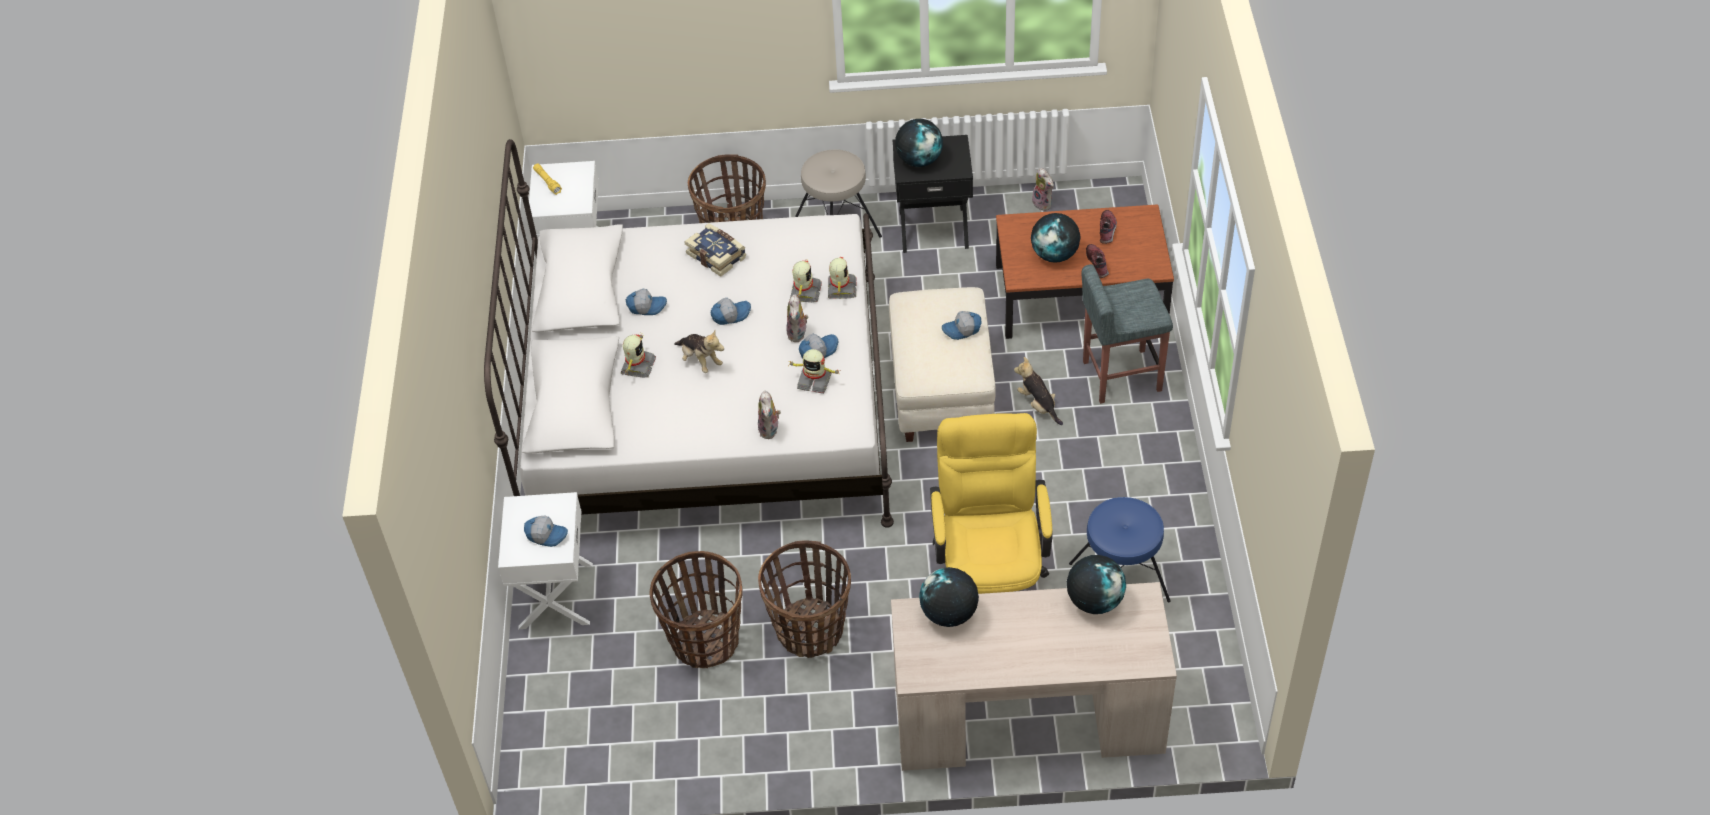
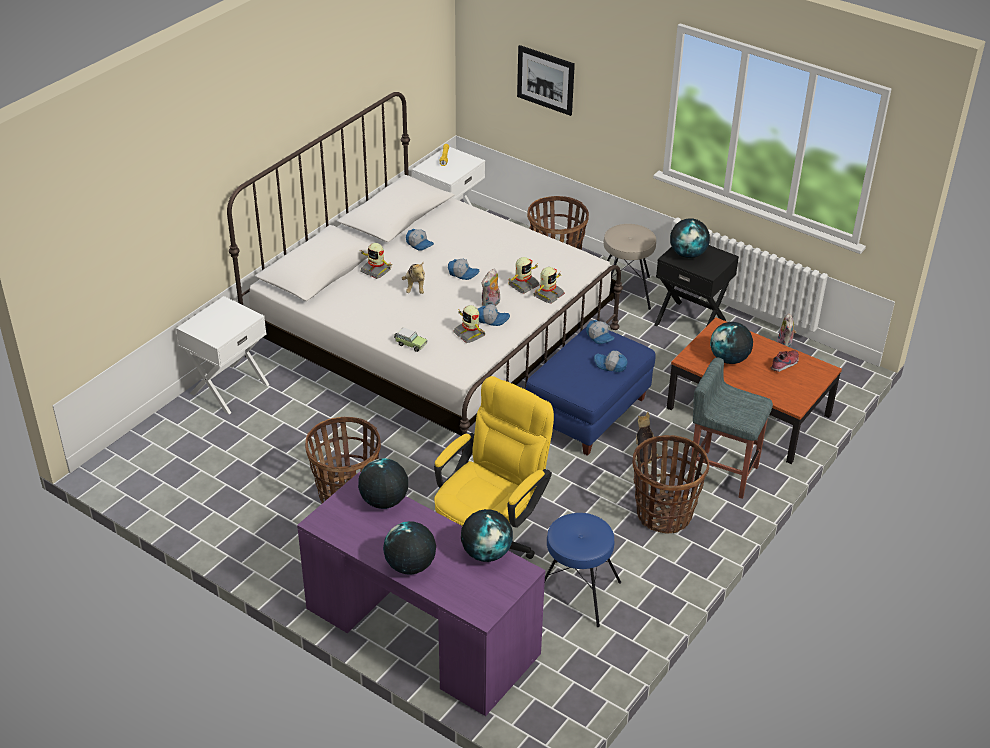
camera: 35 degrees right, 10 degrees down
cap [524,516,568,547] -> cap moved to [586,320,614,344]
toy robot [621,333,656,377] -> toy robot turned 75 degrees clockwise [360,243,392,279]
basket [649,551,743,668] -> basket moved to [632,435,709,533]
book [684,223,746,277] -> none
plush toy [758,390,781,439] -> toy car [394,327,427,352]
beige ottoman [889,287,996,442] -> blue ottoman [526,327,656,456]
beige desk [891,582,1177,771] -> purple desk [297,472,545,716]
shoe [1086,244,1109,278] -> none
none -> globe [383,521,436,575]
none -> picture [517,45,575,116]

